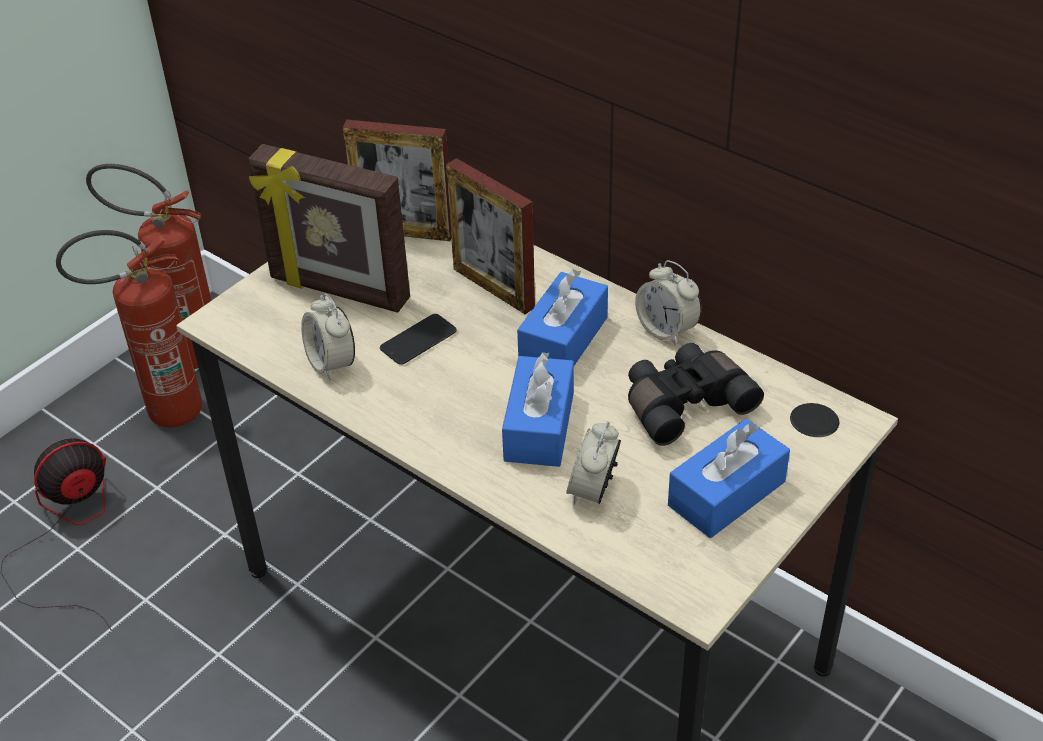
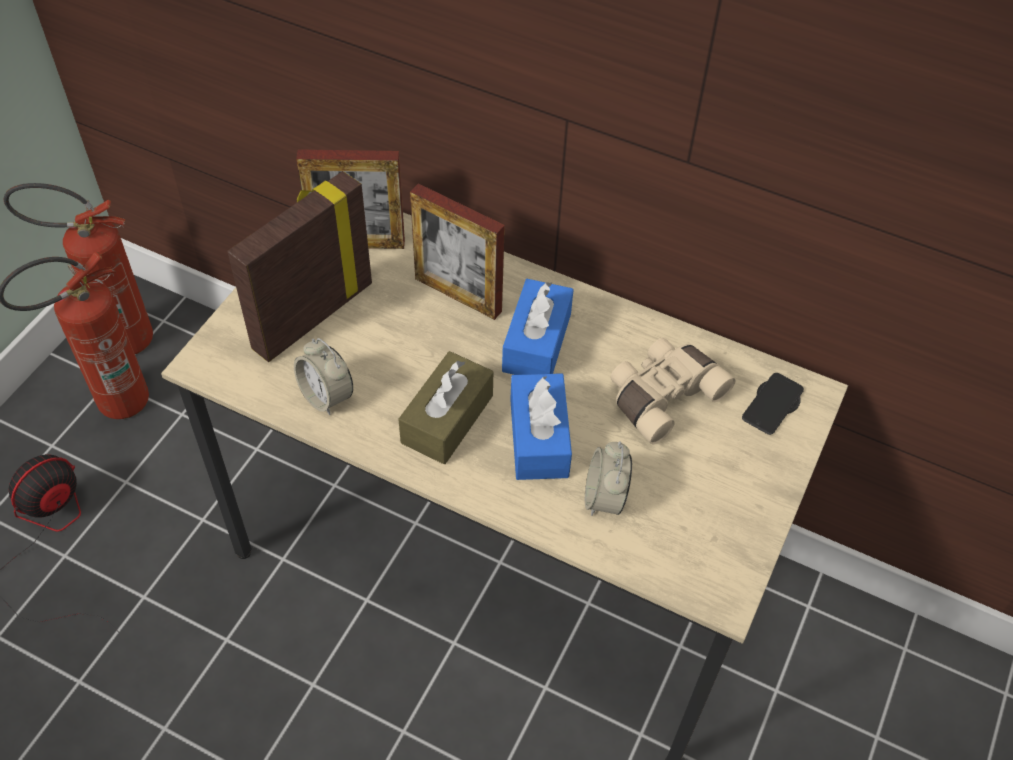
camera: 15 degrees left, 10 degrees up
picture frame [248,144,410,313] -> picture frame turned 120 degrees clockwise [227,171,372,362]
phone [380,314,457,365] -> phone moved to [742,373,804,435]
black binoculars [628,343,764,446] -> beige binoculars [610,338,736,444]
alarm clock [635,260,702,345] -> none
blue tissue box [668,419,790,538] -> none
none -> brown tissue box [398,351,493,464]

